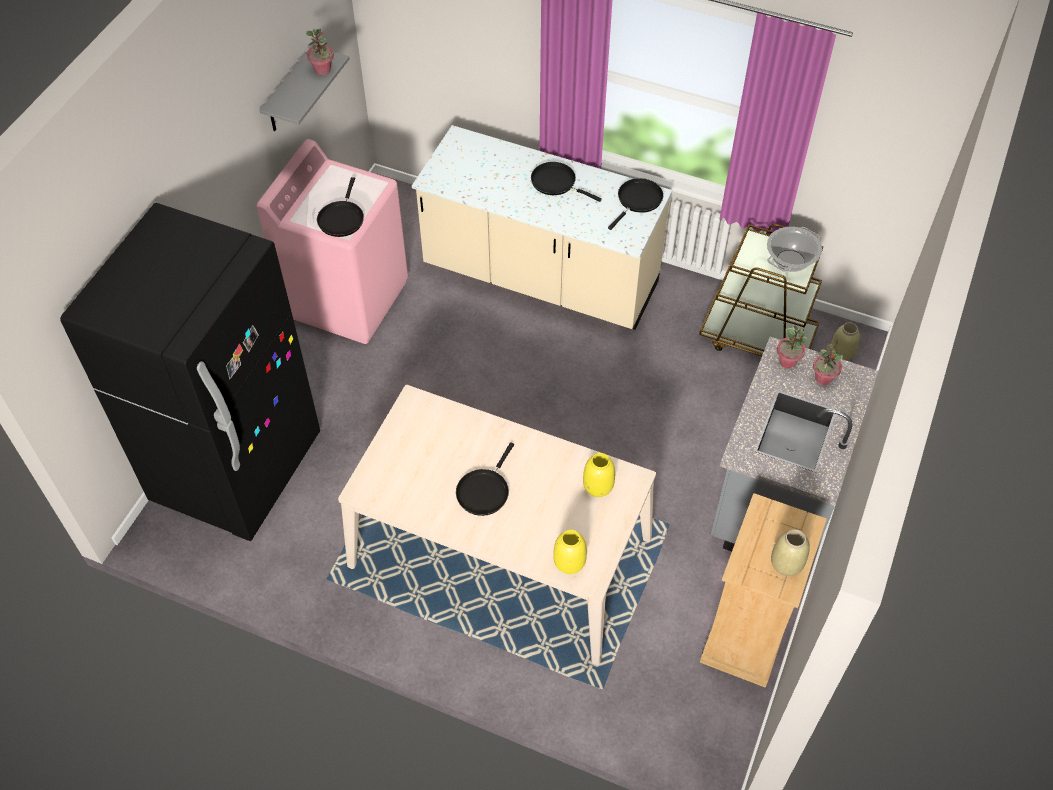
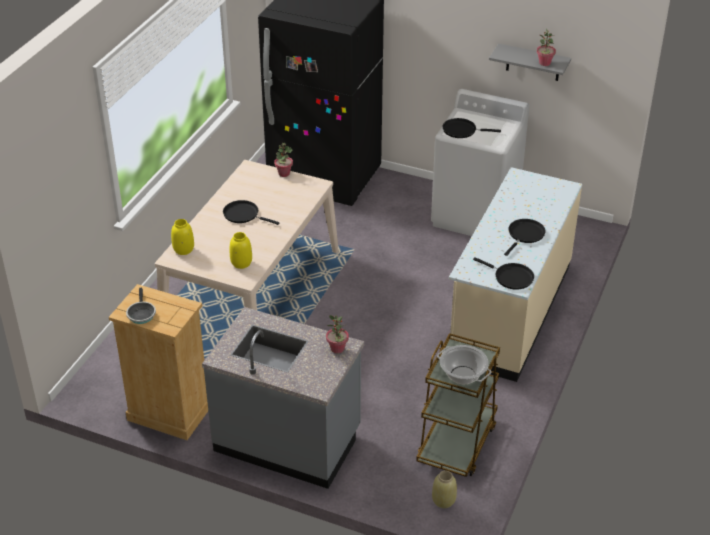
camera: 90 degrees right, 15 degrees down
pink washing machine [257,139,408,344] -> white washing machine [431,89,529,236]
beige vase [771,529,810,576] -> frying pan [126,288,156,324]
potted plant [813,340,843,385] -> potted plant moved to [274,143,293,177]

